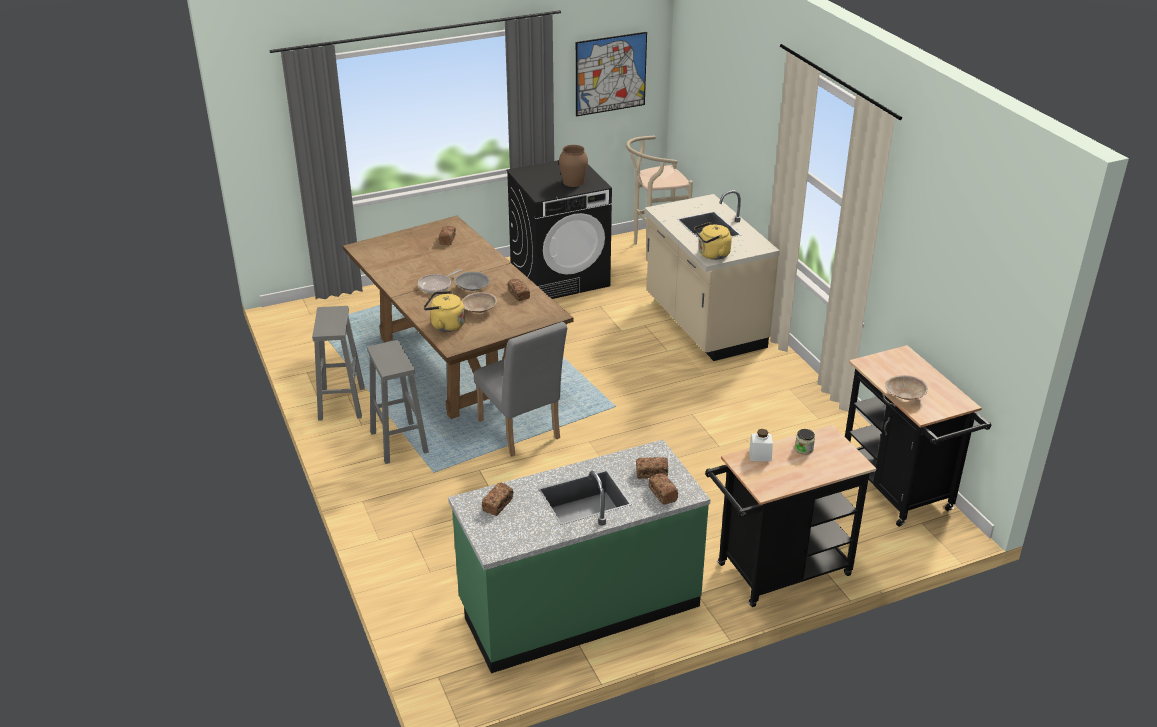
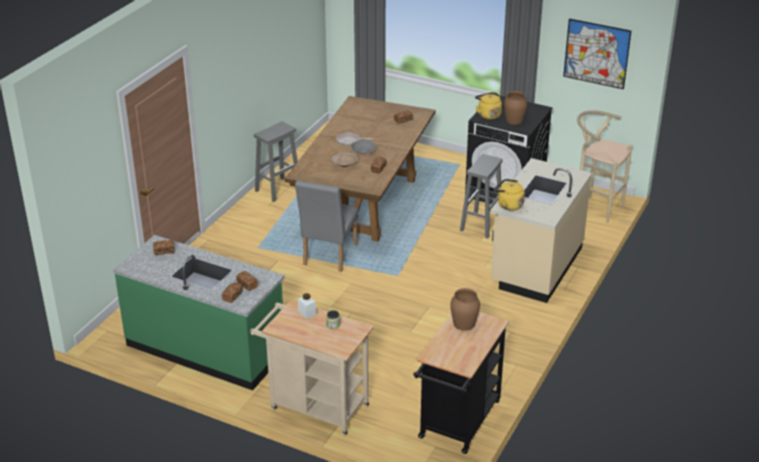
camera: 50 degrees right, 0 degrees up
grey stool [367,340,429,464] -> grey stool moved to [460,154,503,238]
yellow kettle [424,291,465,332] -> yellow kettle moved to [475,92,502,120]
black cart [705,425,876,607] -> beige cart [250,300,374,436]
beige bowl [885,375,928,400] -> none
none -> brown vase [450,288,480,331]

